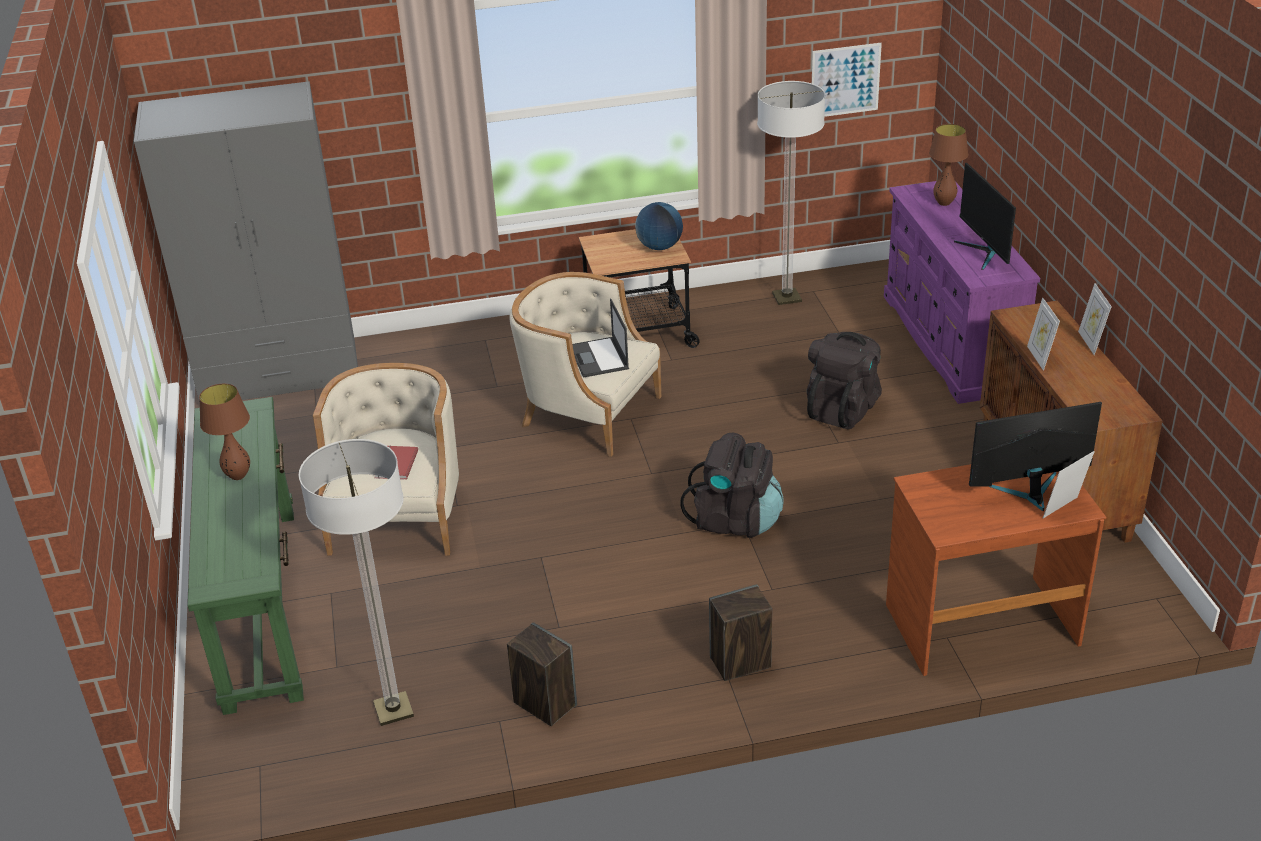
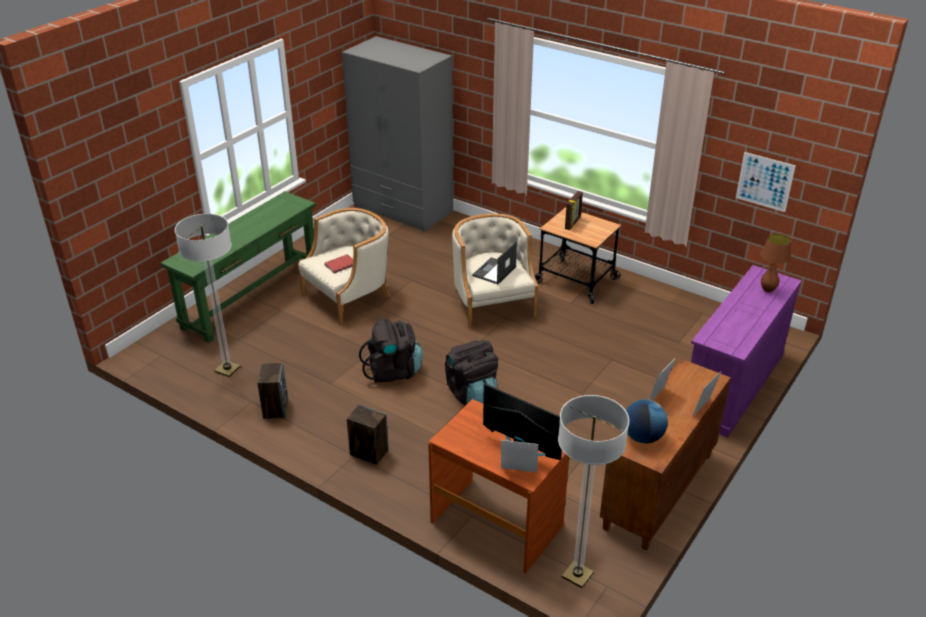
camera: 45 degrees right, 0 degrees up
brown table lamp [199,384,250,480] -> none
globe [635,202,683,250] -> globe moved to [626,399,668,444]
floor lamp [757,81,825,305] -> floor lamp moved to [558,395,629,588]
black backpack [807,332,882,429] -> black backpack moved to [359,318,423,383]
monitor [954,163,1016,270] -> none
none -> picture frame [565,191,583,230]

